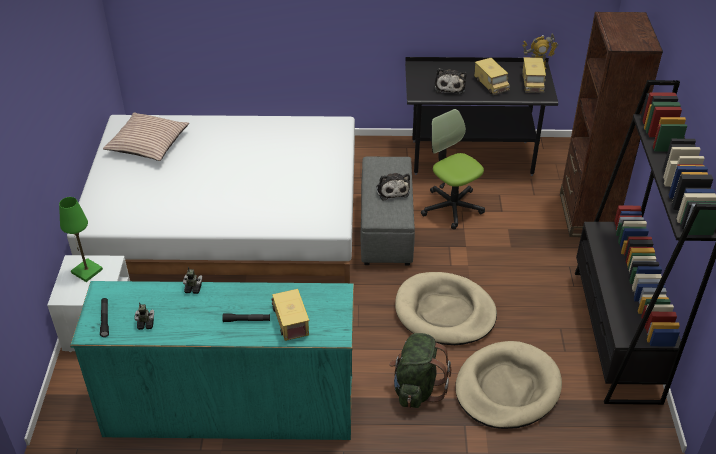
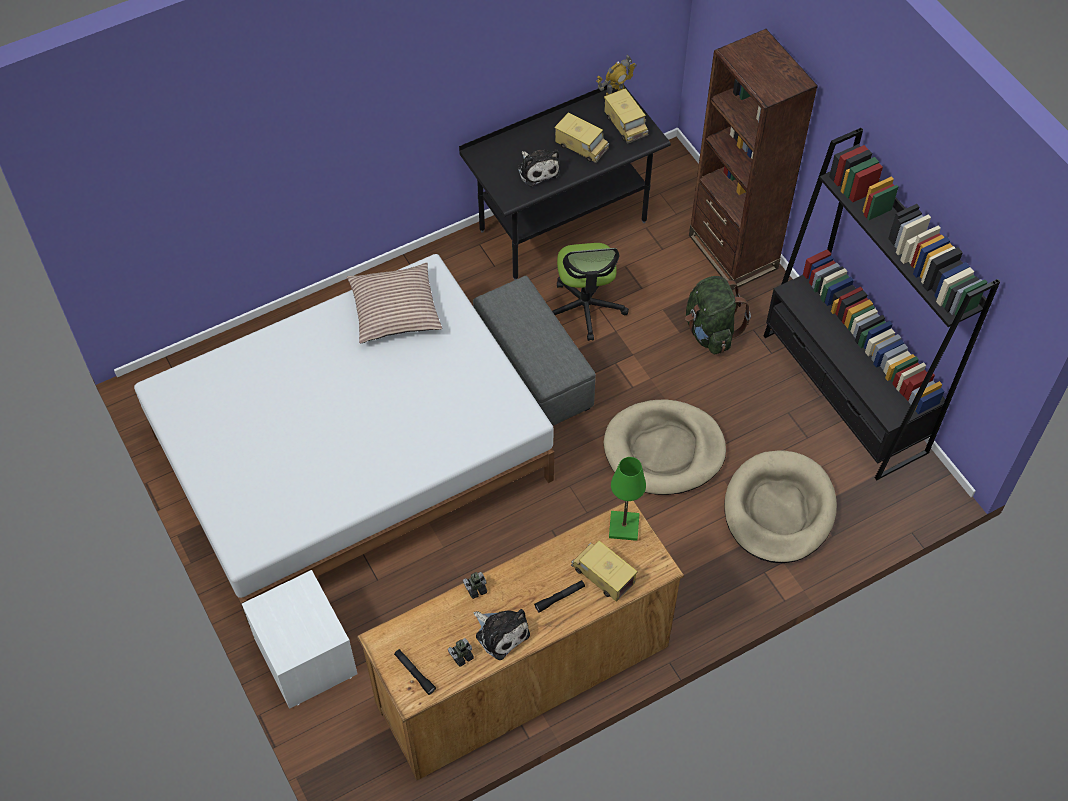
camera: 30 degrees left, 15 degrees up
green table lamp [59,197,103,282] -> green table lamp moved to [609,457,646,541]
turquoise dresser [70,281,354,440] -> brown dresser [357,501,684,780]
pillow [103,112,189,161] -> pillow moved to [347,262,442,344]
plush toy [376,173,410,200] -> plush toy moved to [474,609,530,660]
green backpack [389,333,451,408] -> green backpack moved to [685,276,751,354]
office chair [421,109,485,229] -> office chair turned 120 degrees counterclockwise [552,243,629,341]

